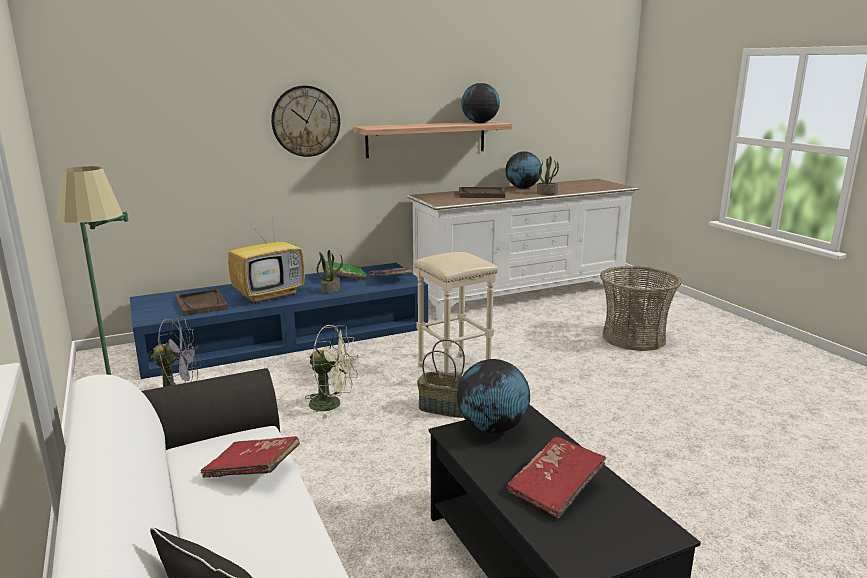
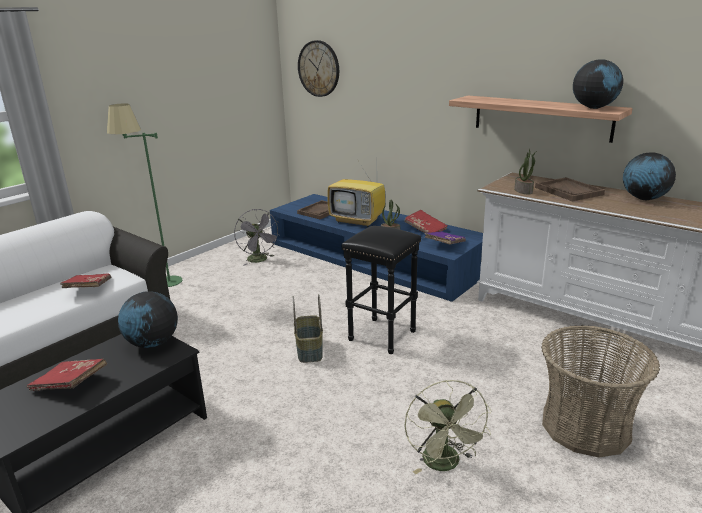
camera: 65 degrees right, 5 degrees up
wall clock [271,85,340,157] -> wall clock moved to [298,40,339,97]
green fan [305,325,358,419] -> green fan moved to [404,380,492,474]
green book [325,261,367,280] -> red book [404,210,448,233]
beige stool [414,252,498,373] -> black stool [341,226,421,354]
potted plant [537,156,559,195] -> potted plant moved to [514,149,537,194]

